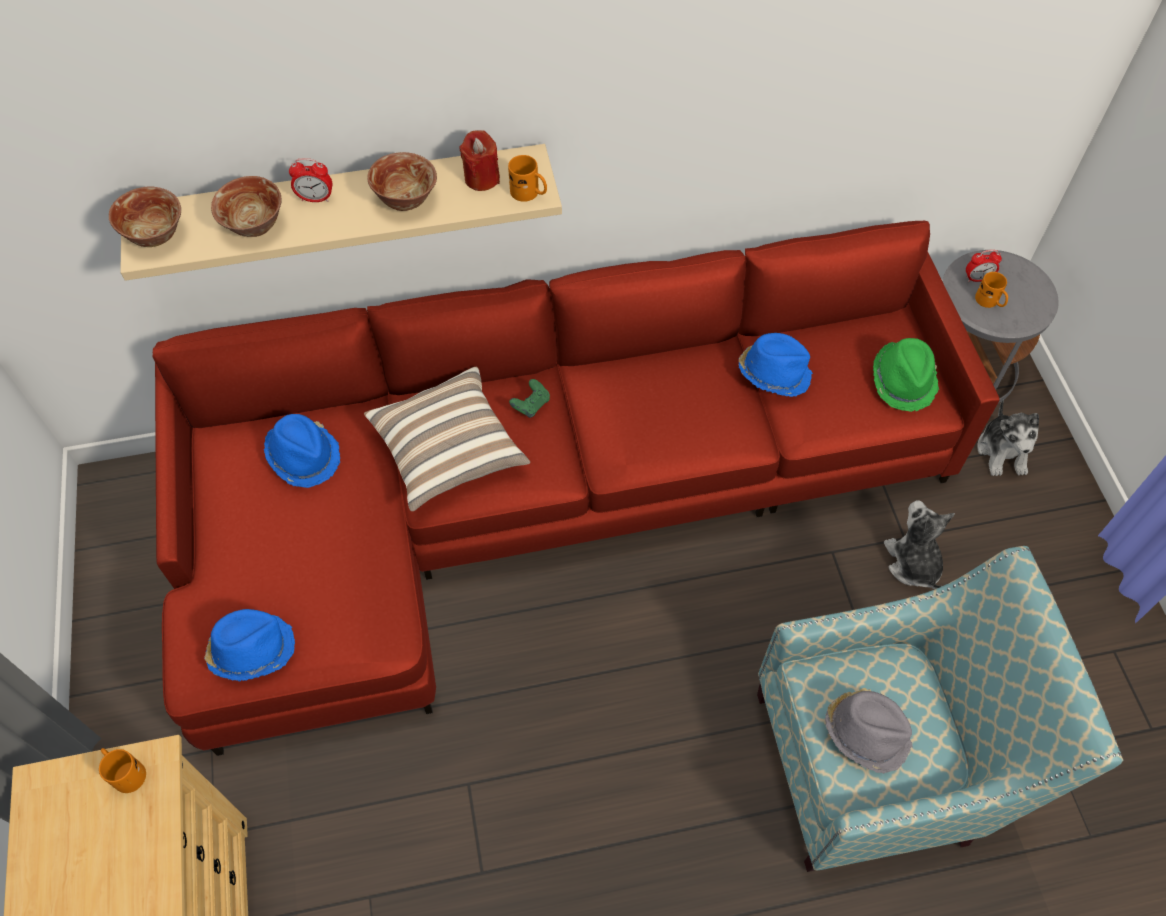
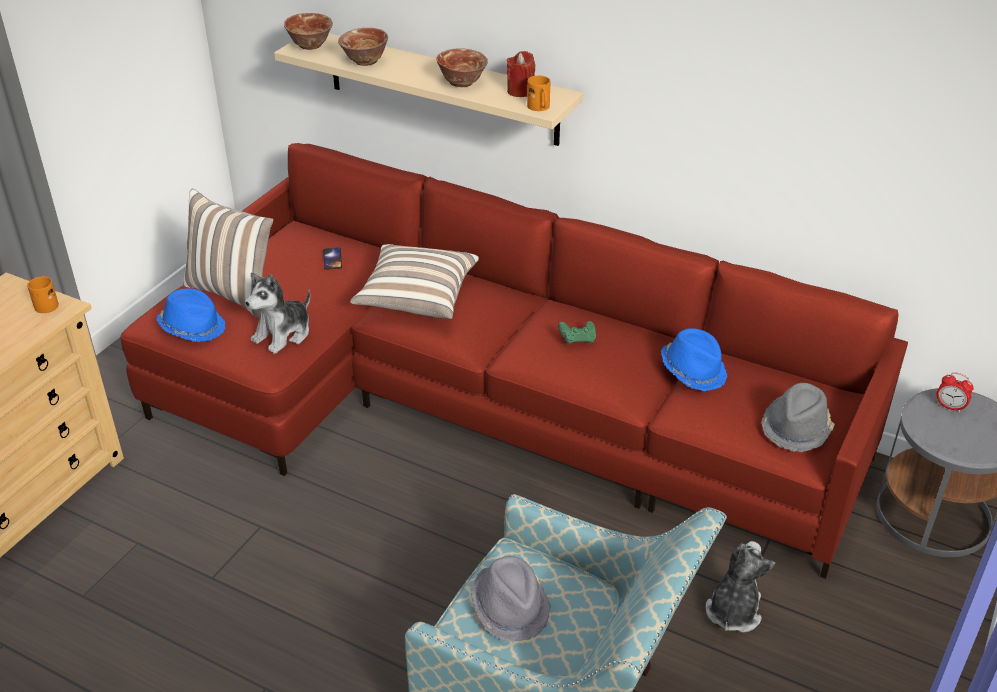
camera: 40 degrees right, 20 degrees down
blue hat [264,414,341,488] -> phone [323,247,342,270]
alarm clock [289,158,333,202] -> none
green game controller [509,379,550,418] -> green game controller moved to [558,321,596,344]
green hat [873,338,939,412] -> grey hat [761,383,835,452]
orange mug [975,272,1008,308] -> none
plush toy [977,399,1039,476] -> plush toy moved to [245,272,310,354]
none -> pillow [183,189,273,318]

